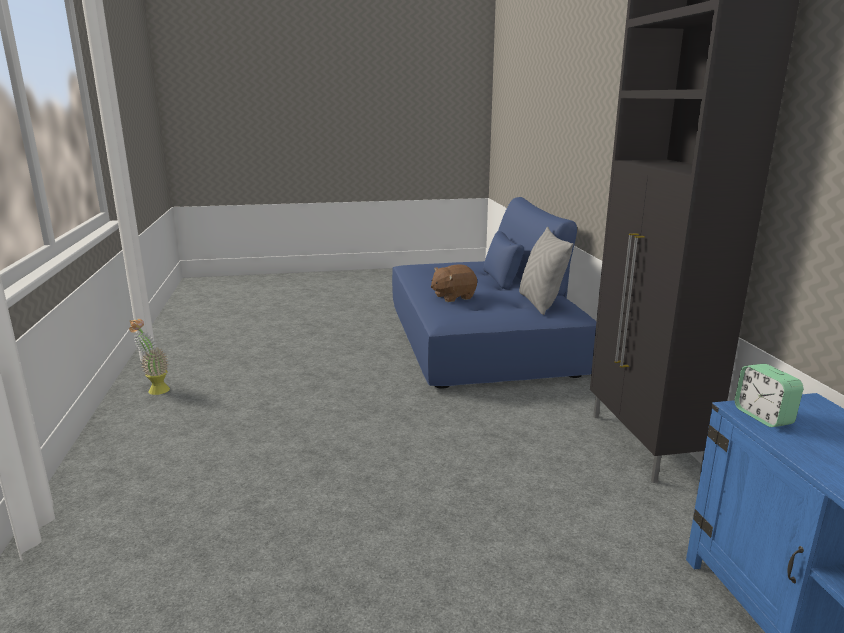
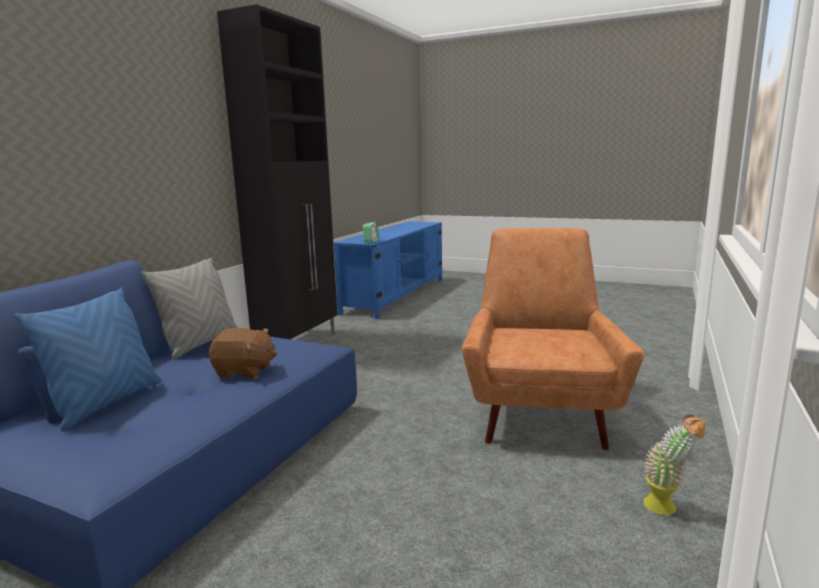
camera: 145 degrees left, 5 degrees down
none -> blue pillow [14,288,161,432]
none -> brown armchair [462,228,644,450]

